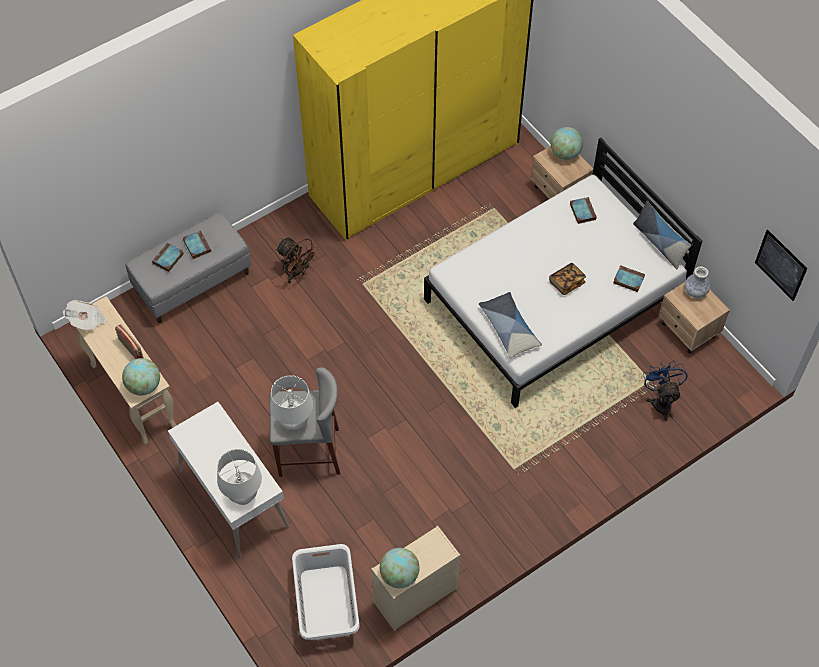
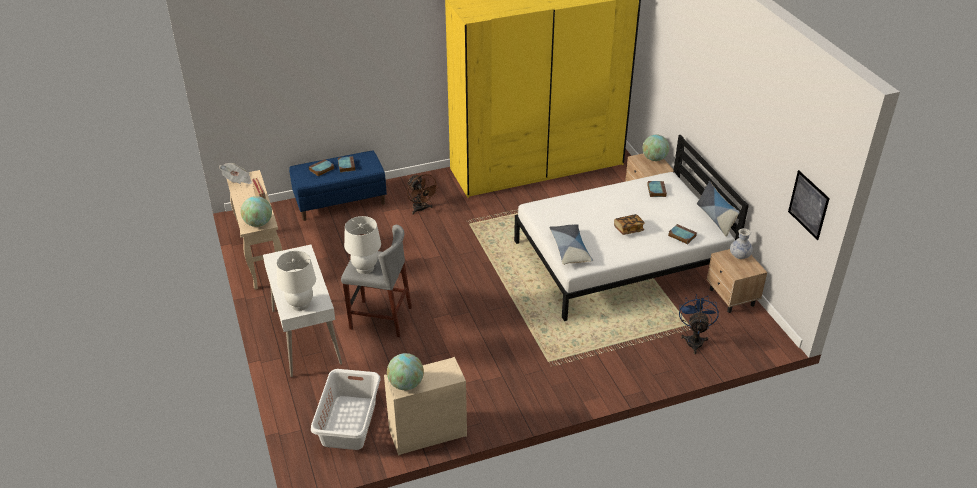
camera: 15 degrees right, 20 degrees down
grey bench [125,212,251,323] -> blue bench [289,151,387,221]

